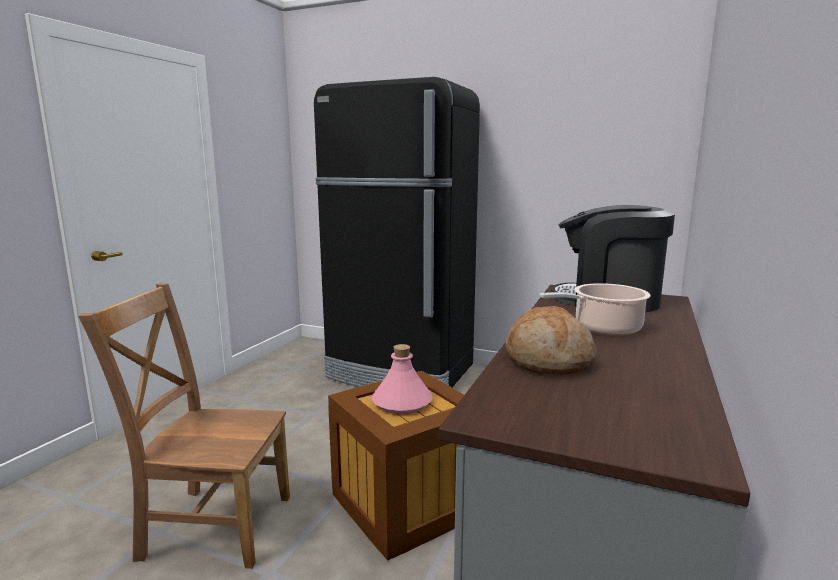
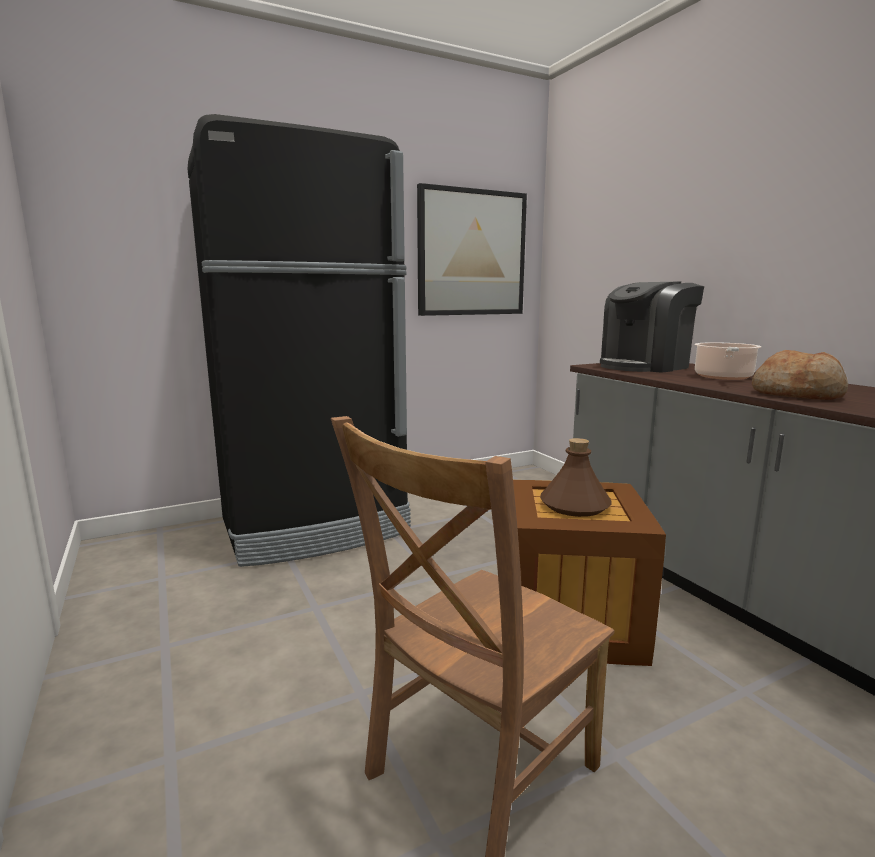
camera: 50 degrees left, 0 degrees up
pink bottle [372,344,433,414] -> brown bottle [540,438,612,517]
none -> picture [417,183,527,316]

